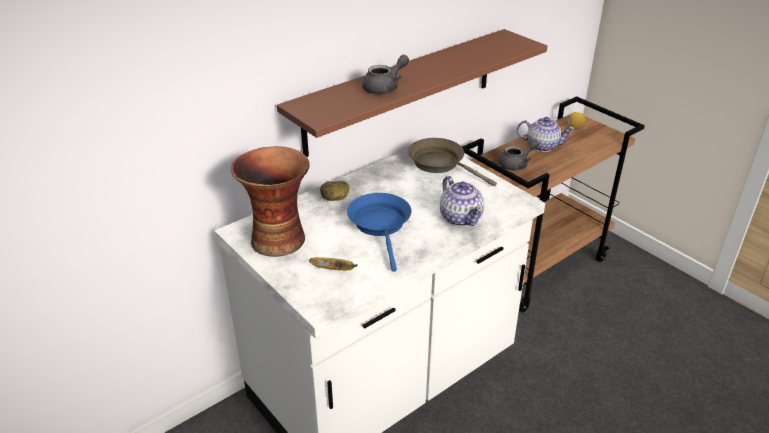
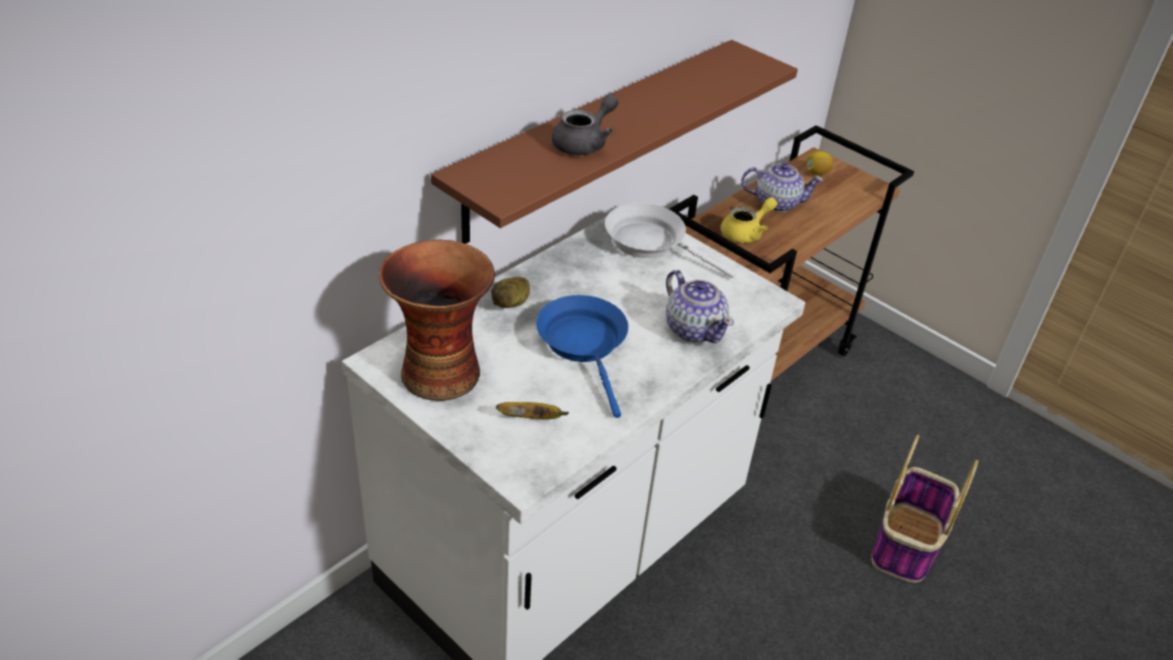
camera: 10 degrees left, 5 degrees up
brown frying pan [408,138,497,186] -> white frying pan [605,203,736,278]
grey teapot [499,140,540,171] -> yellow teapot [721,197,777,243]
none -> basket [871,434,978,583]

